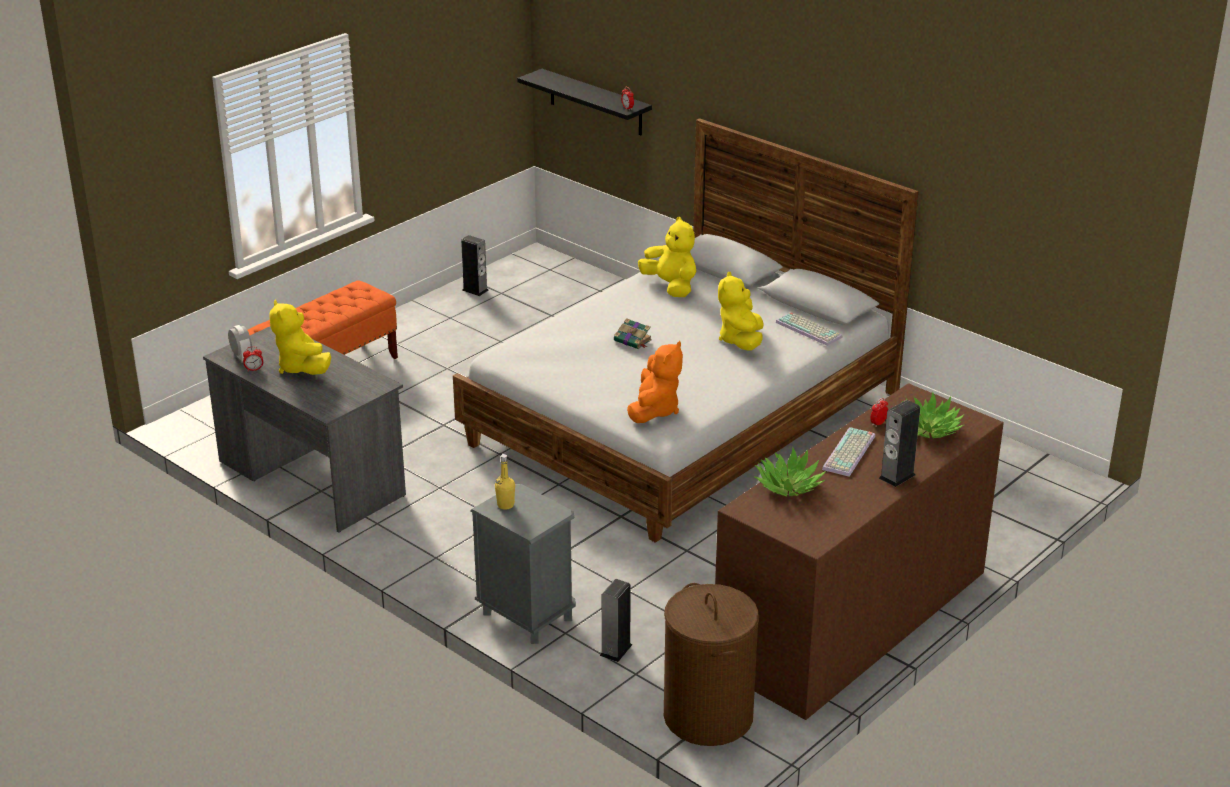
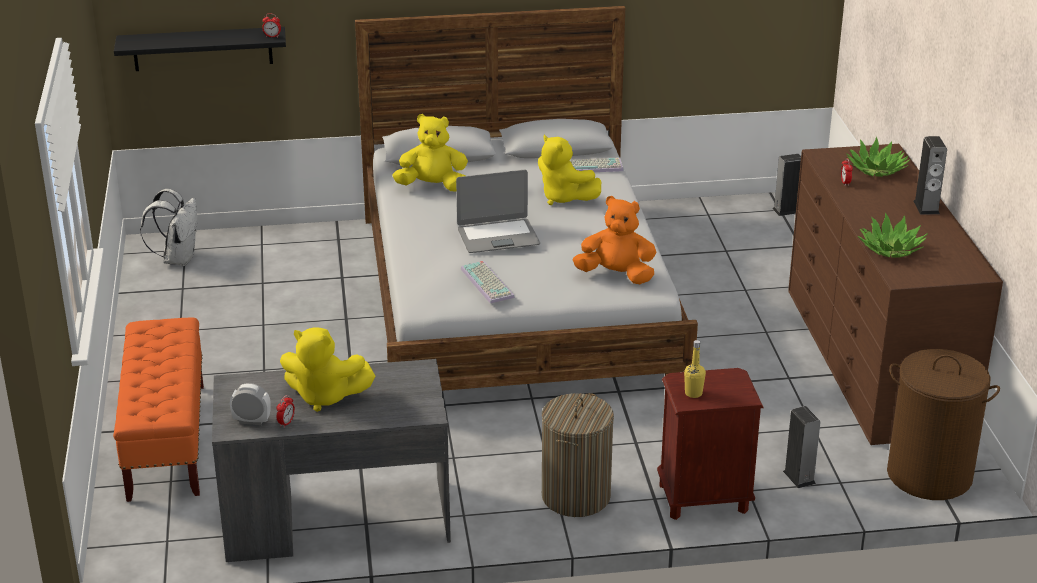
camera: 50 degrees left, 0 degrees up
speaker [461,235,489,296] -> speaker moved to [773,154,801,216]
grey nightstand [470,484,576,644] -> brown nightstand [657,368,764,520]
book [614,318,652,349] -> laptop [456,170,540,253]
orange plush toy [627,341,683,423] -> orange plush toy turned 45 degrees counterclockwise [573,196,656,284]
keyboard [822,427,875,477] -> keyboard moved to [461,261,515,304]
none -> white backpack [140,189,198,266]
none -> laundry basket [542,393,614,517]

